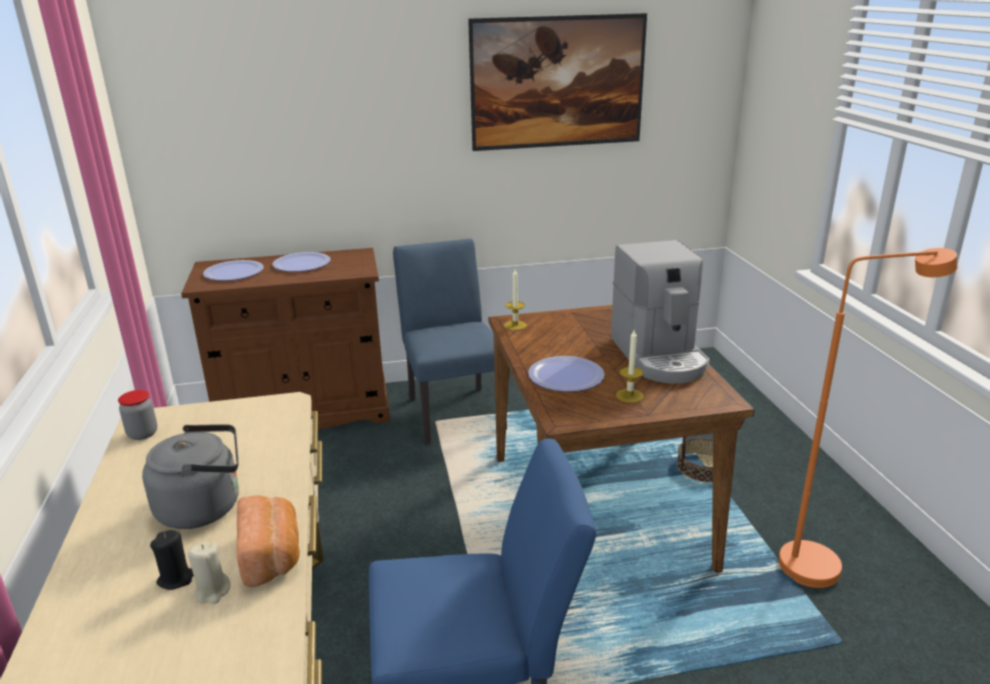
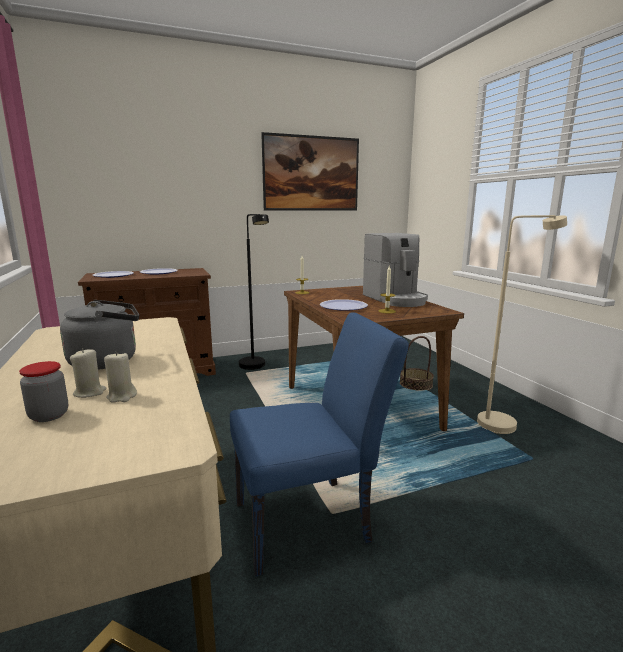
camera: 10 degrees left, 10 degrees down
jar [118,390,157,440] -> jar moved to [19,361,68,422]
black candle [150,530,194,590] -> beige candle [70,349,106,398]
bread [236,495,300,587] -> none
blue chair [393,238,507,444] -> black floor lamp [239,214,269,370]
orange floor lamp [778,248,957,588] -> beige floor lamp [477,215,567,434]

